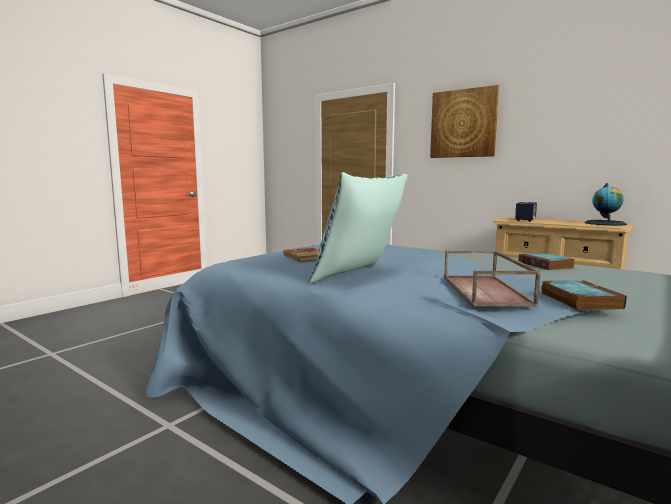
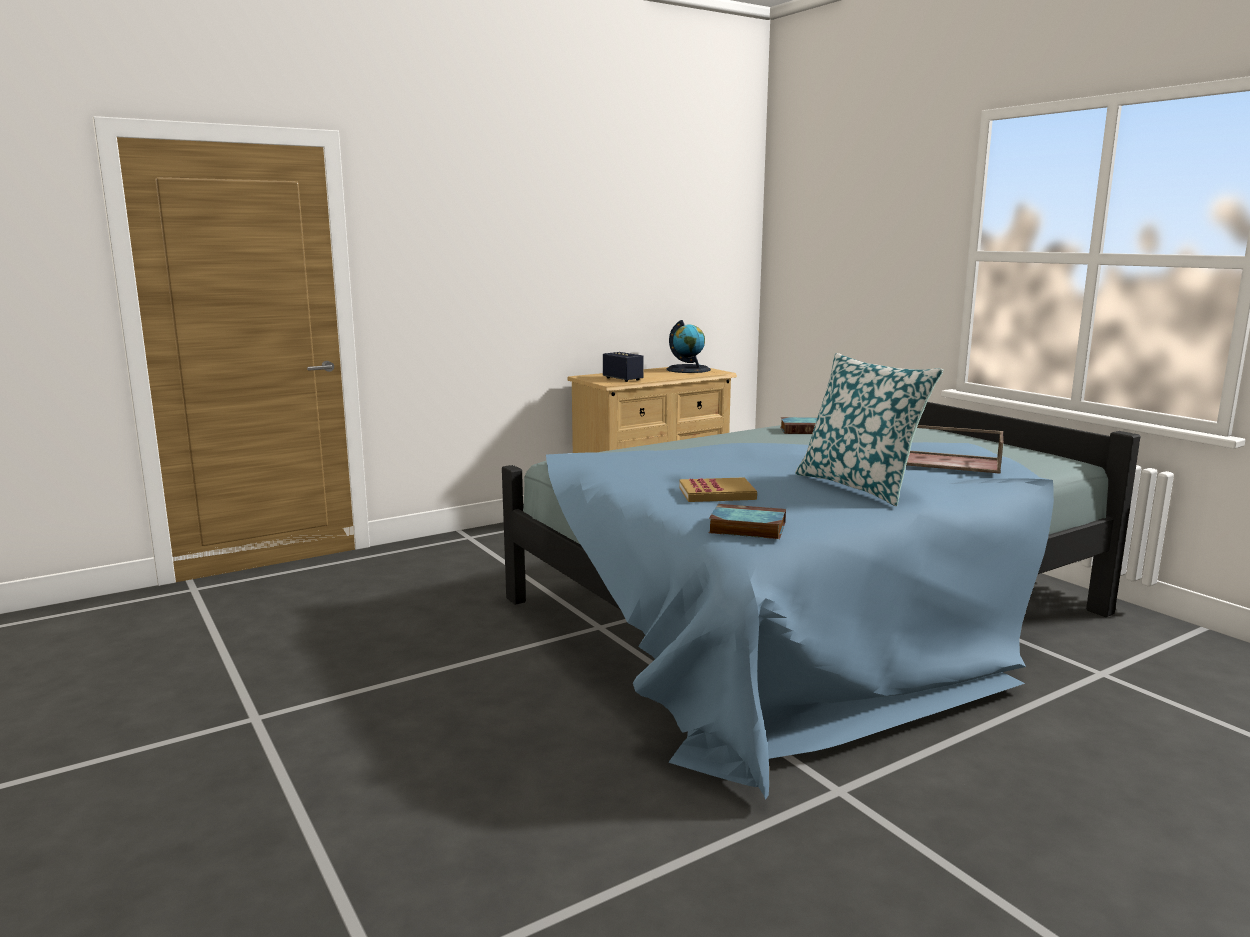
camera: 70 degrees left, 5 degrees up
picture [430,85,499,158] -> none
book [542,280,627,310] -> book moved to [709,504,786,539]

